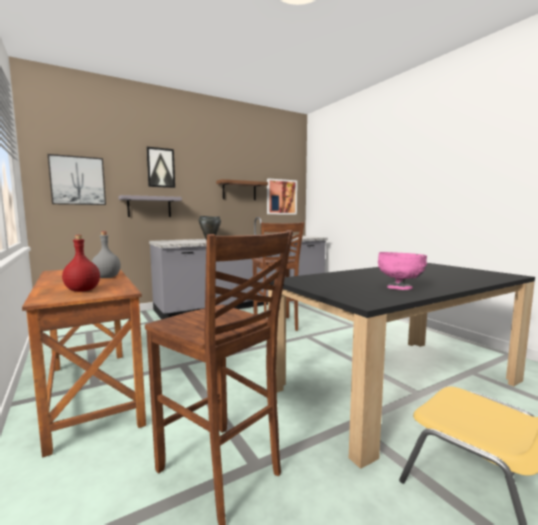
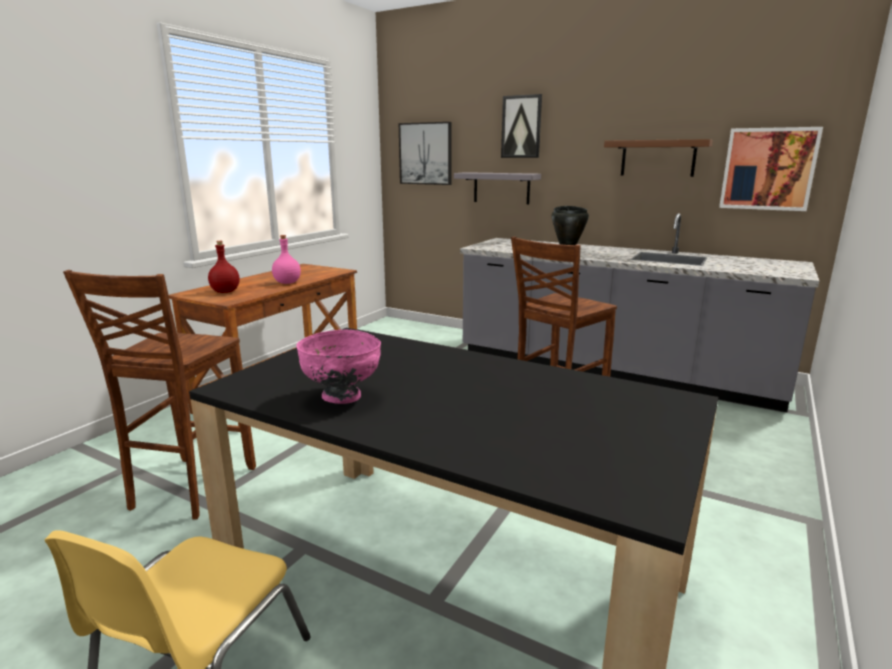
camera: 60 degrees right, 10 degrees up
grey bottle [92,232,121,278] -> pink bottle [272,235,301,284]

